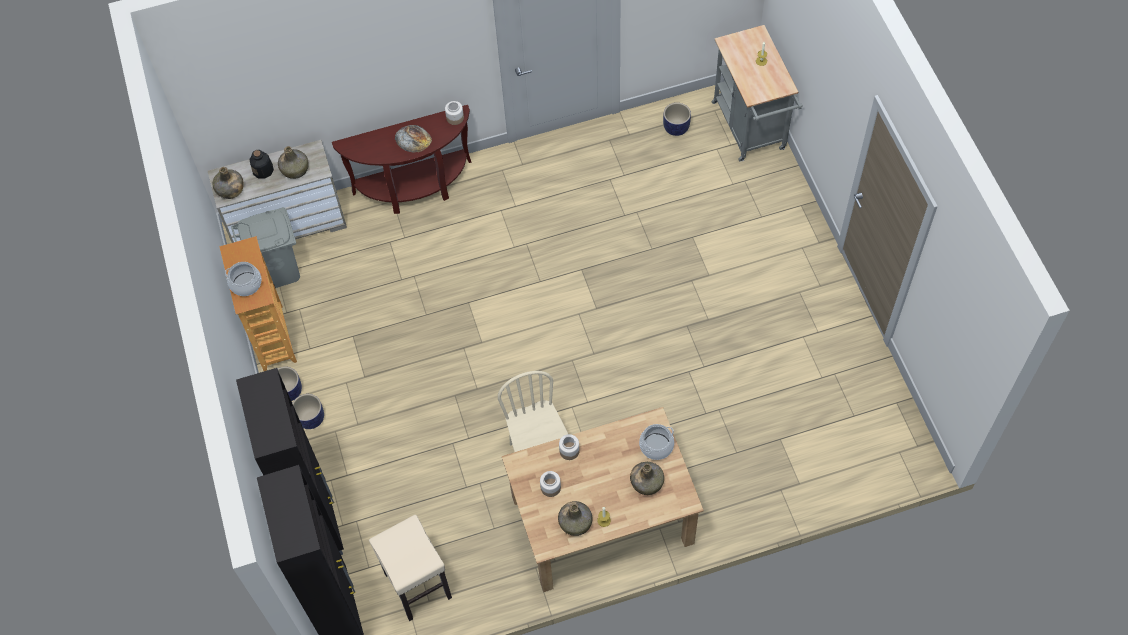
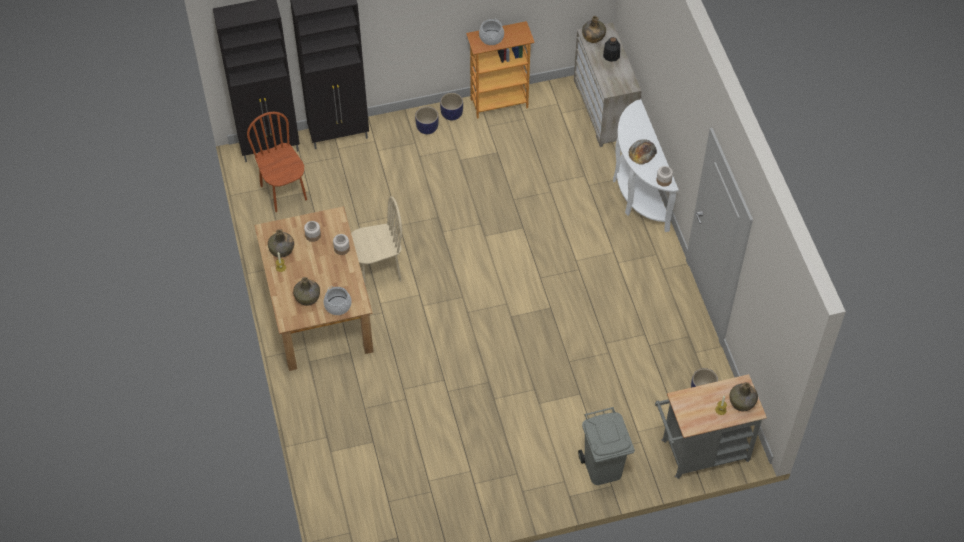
camera: 90 degrees right, 5 degrees down
grey trash can [231,207,300,288] -> grey trash can moved to [578,407,635,485]
green bottle [278,146,309,179] -> green bottle moved to [730,382,758,411]
brown console table [332,105,471,214] -> white console table [613,99,679,232]
beige stool [369,515,452,621] -> brown chair [247,112,307,212]

